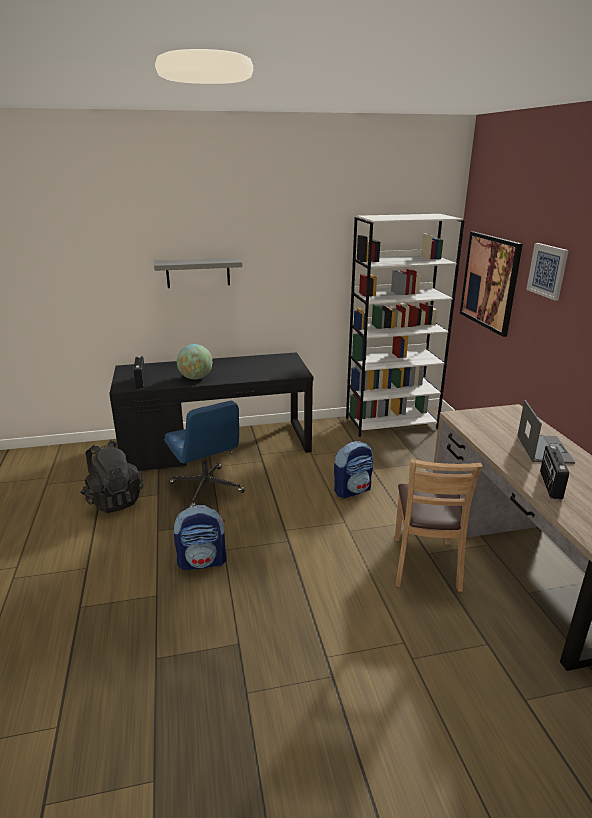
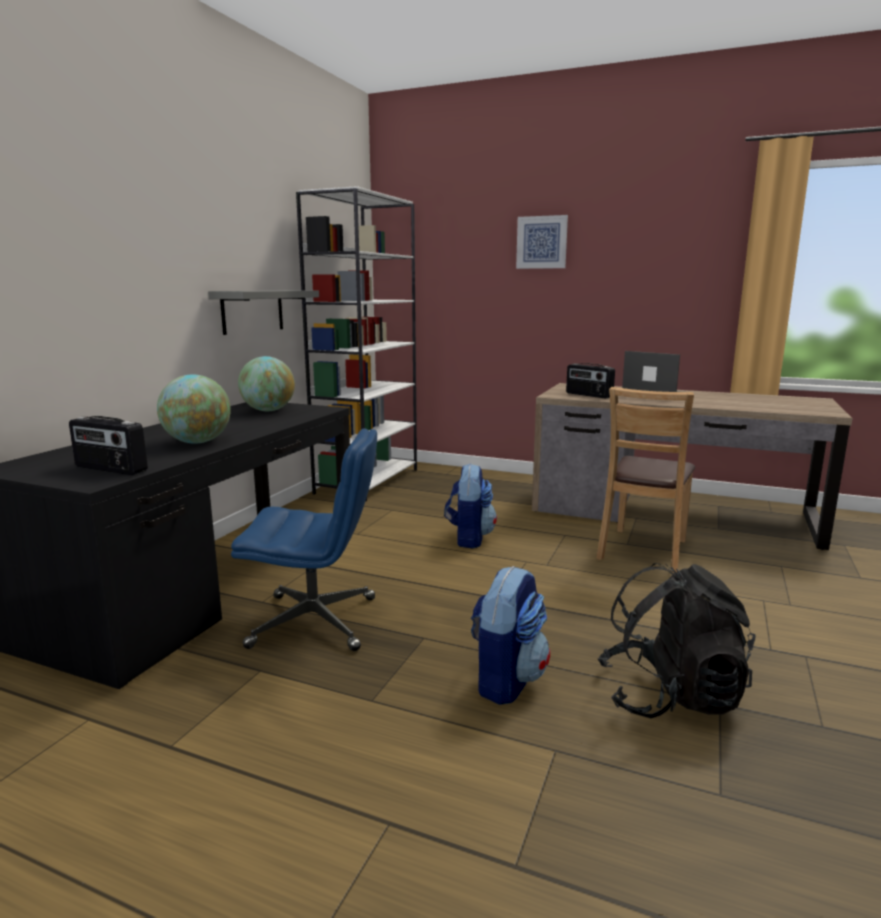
camera: 55 degrees left, 10 degrees down
black backpack [81,441,143,513] -> black backpack moved to [598,563,756,718]
grey shelf [154,258,242,288] -> grey shelf moved to [208,290,319,335]
brown chair [395,459,483,592] -> brown chair turned 75 degrees clockwise [596,387,695,573]
picture [460,232,523,337] -> none
radio [540,446,569,500] -> radio moved to [566,363,615,399]
none -> globe [238,356,295,411]

